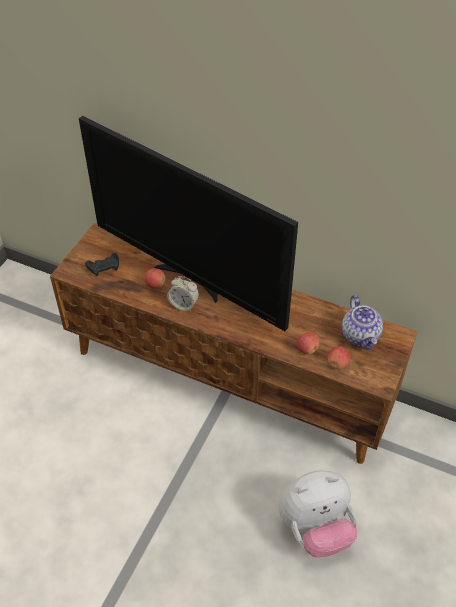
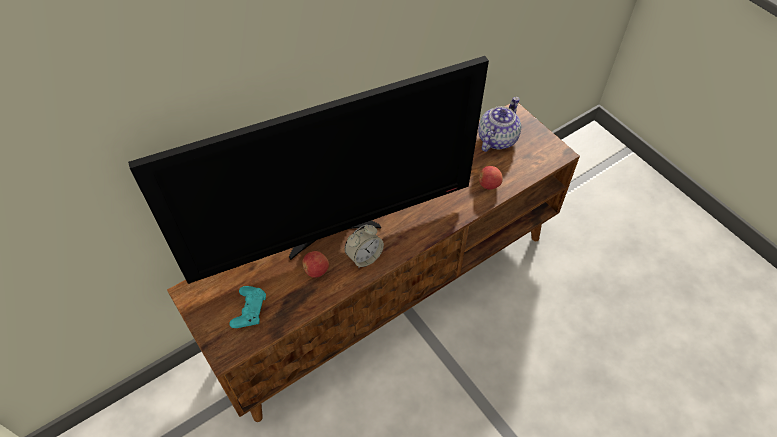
camera: 60 degrees left, 5 degrees up
black game controller [85,253,119,276] -> turquoise game controller [229,286,266,328]
plush toy [279,470,357,558] -> none
apple [327,346,351,369] -> none
teapot [342,295,383,350] -> teapot turned 75 degrees counterclockwise [478,97,521,152]

